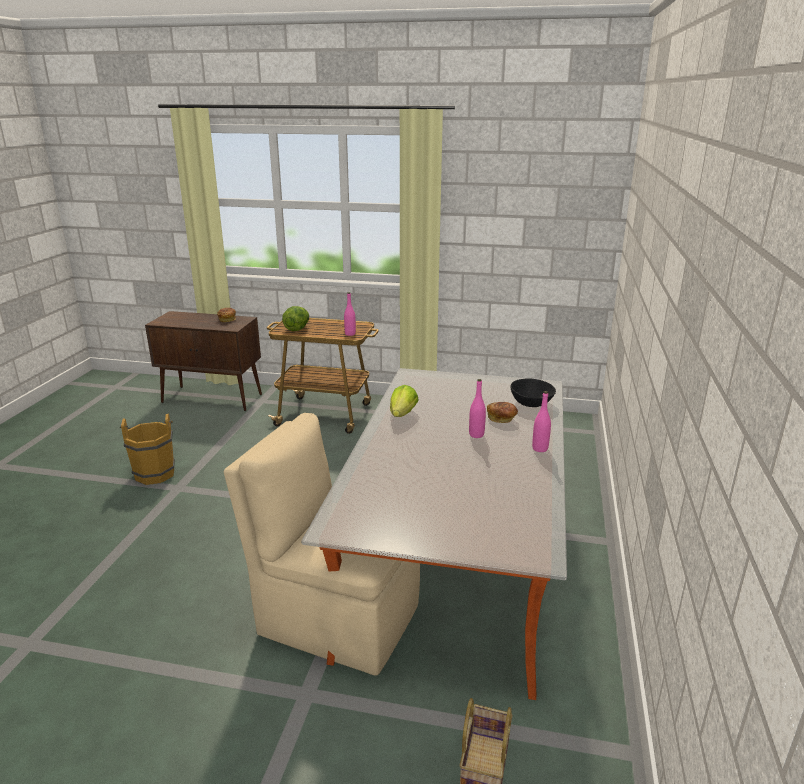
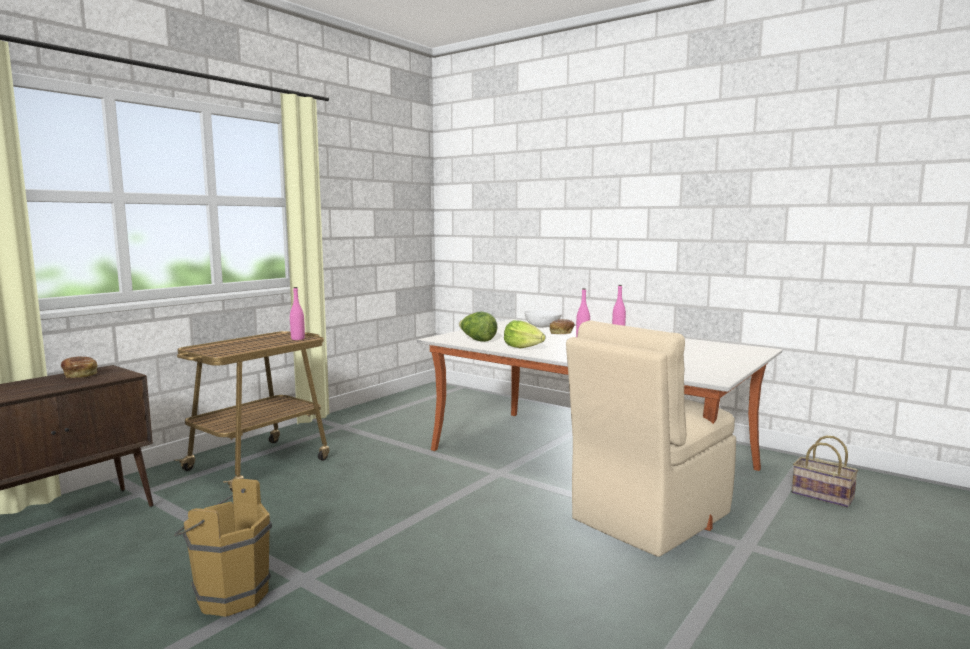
camera: 65 degrees left, 15 degrees down
lettuce [282,306,309,331] -> lettuce moved to [459,311,498,342]
black bowl [510,378,556,407] -> white bowl [524,310,562,327]

